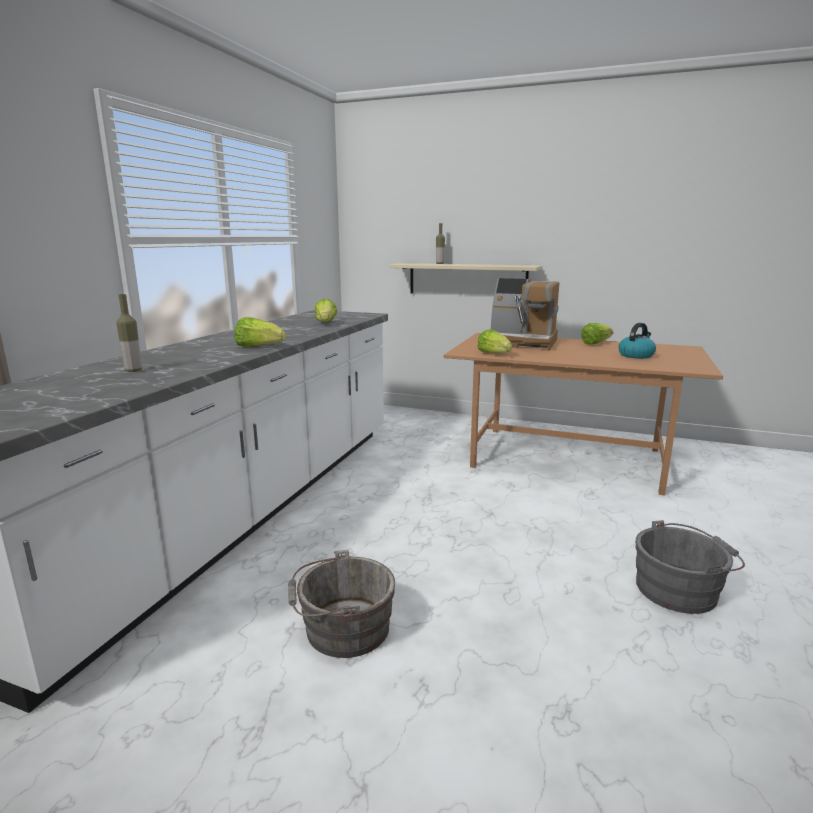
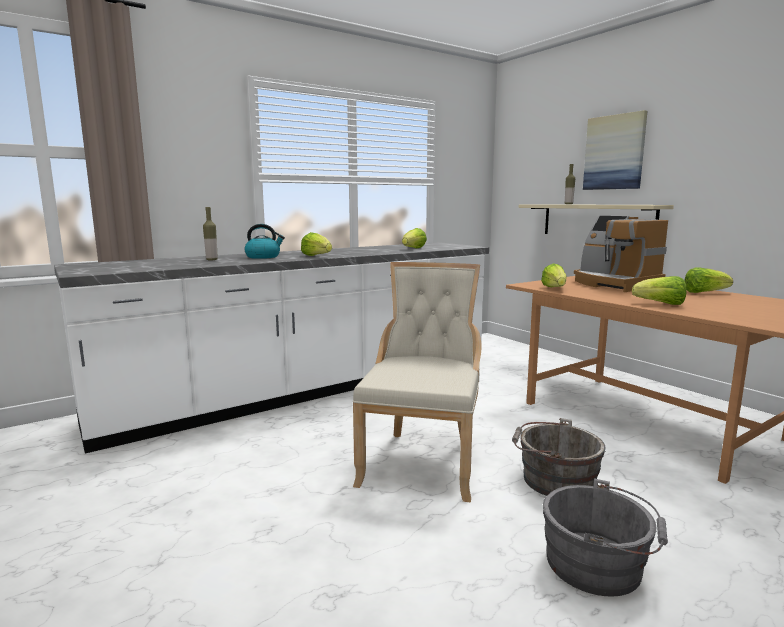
camera: 35 degrees right, 5 degrees down
grey bucket [288,550,395,658] -> grey bucket moved to [512,418,605,496]
kettle [618,323,656,359] -> kettle moved to [244,224,285,259]
none -> beige chair [353,262,481,503]
none -> picture [583,110,647,190]
none -> lettuce [632,276,687,305]

